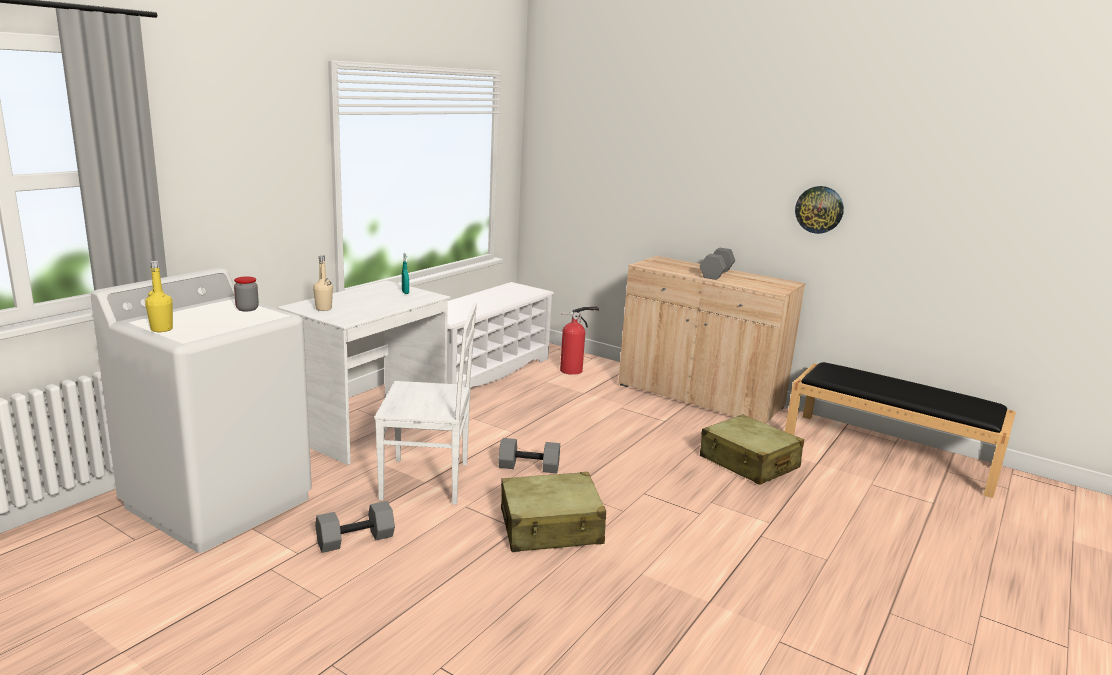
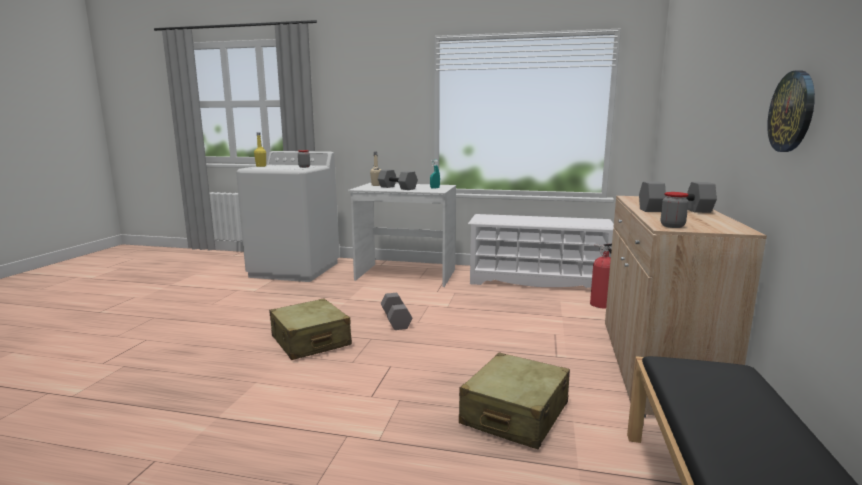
camera: 70 degrees right, 5 degrees down
grey dumbbell [315,501,395,553] -> grey dumbbell moved to [378,169,418,190]
white chair [374,303,477,505] -> none
none -> jar [661,192,689,228]

